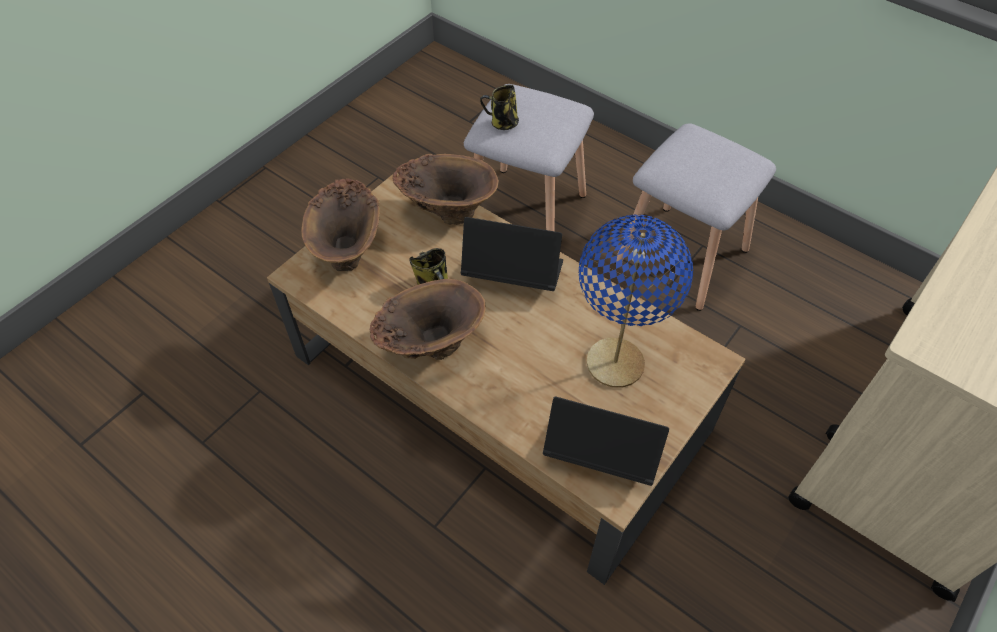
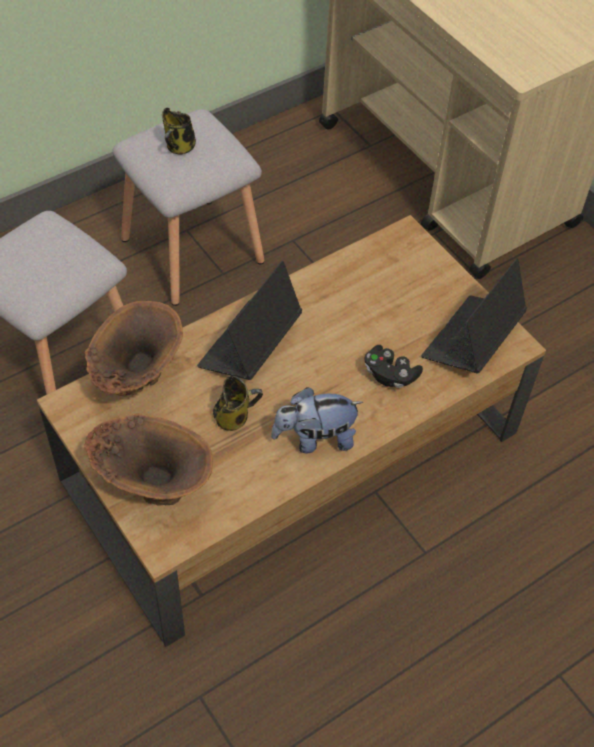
camera: 75 degrees left, 0 degrees up
brown vase [370,279,486,360] -> plush toy [271,387,363,453]
mug [480,85,519,130] -> mug moved to [162,108,196,155]
blue table lamp [579,215,693,388] -> none
none -> black game controller [364,345,423,388]

